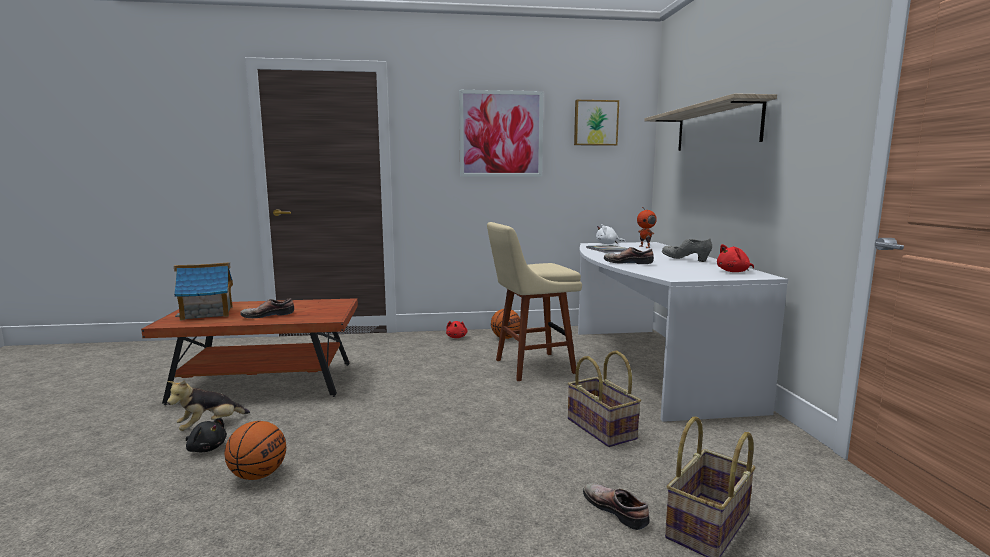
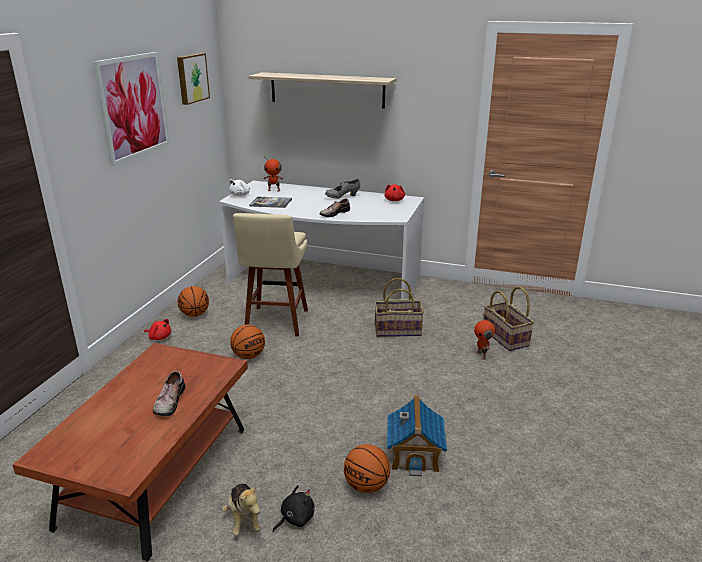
camera: 65 degrees left, 15 degrees up
toy house [174,262,233,321] -> toy house moved to [387,395,447,476]
shoe [583,483,650,530] -> toy robot [474,314,495,360]
none -> basketball [230,325,265,359]

